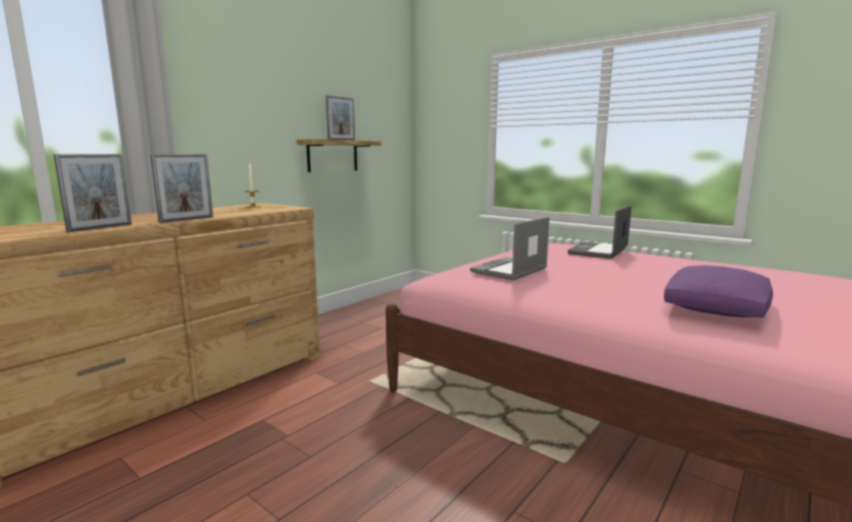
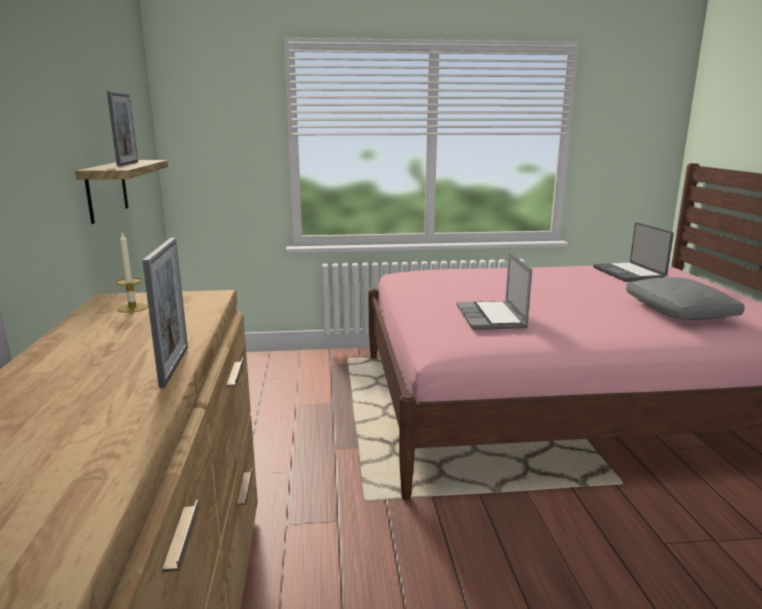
camera: 45 degrees left, 5 degrees up
picture frame [53,154,132,232] -> none
laptop [568,205,632,259] -> laptop moved to [593,222,674,282]
purple pillow [664,265,773,318] -> grey pillow [626,277,745,320]

